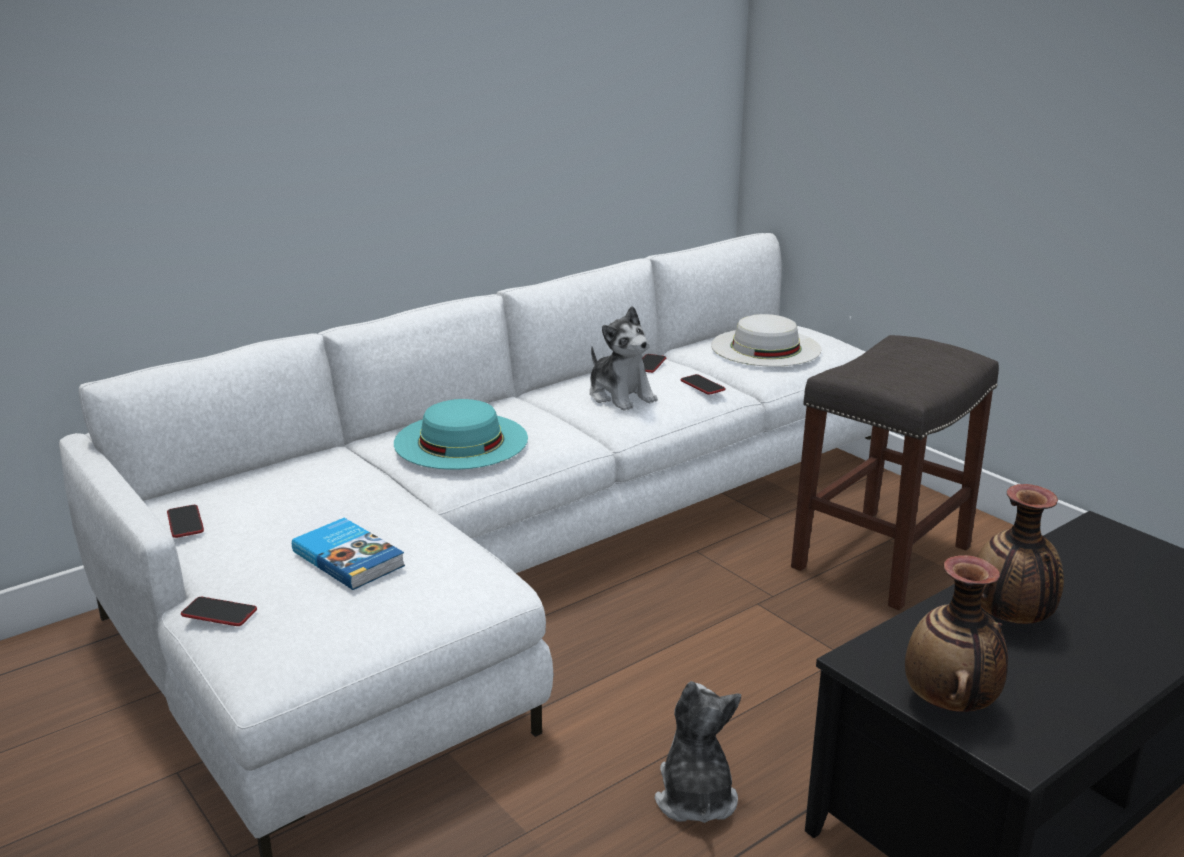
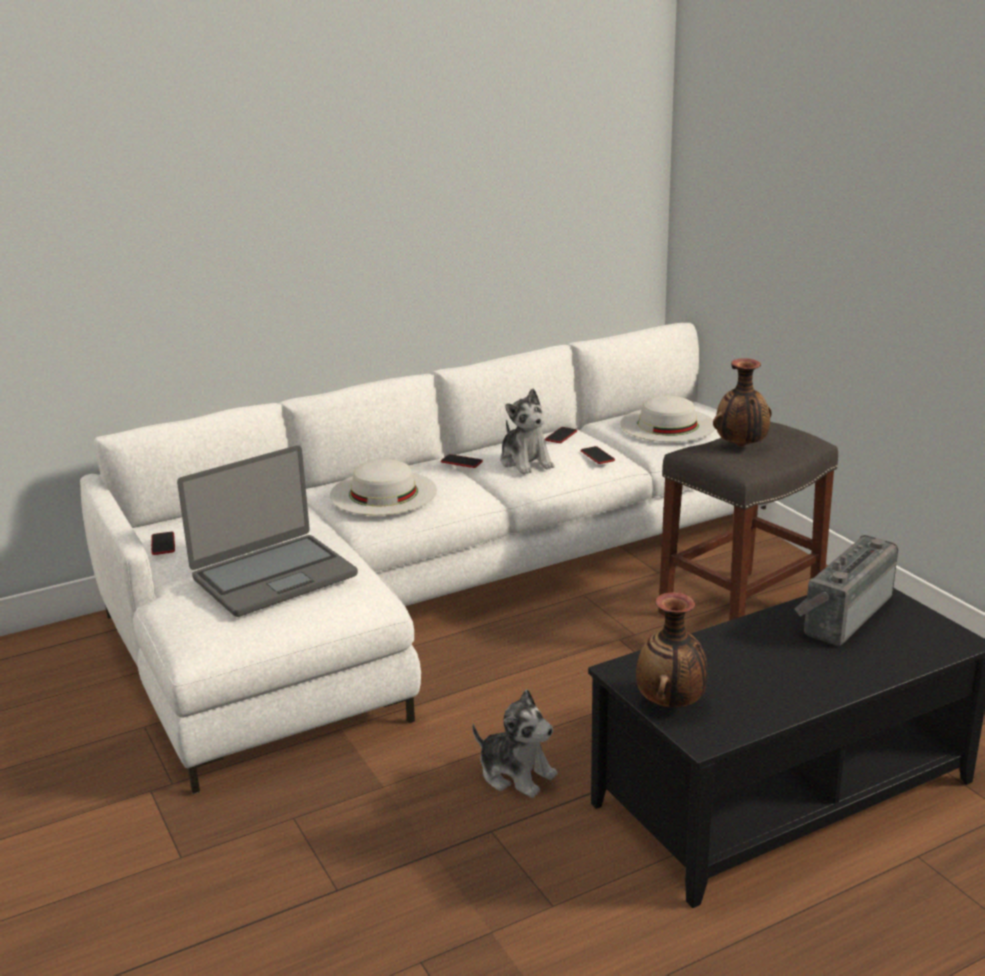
camera: 10 degrees right, 0 degrees up
phone [181,597,257,626] -> phone moved to [441,454,483,468]
book [292,518,405,590] -> laptop [177,445,358,617]
turquoise hat [394,399,528,470] -> white hat [330,459,437,515]
plush toy [655,681,741,823] -> plush toy turned 120 degrees clockwise [472,689,558,798]
vase [977,484,1064,624] -> vase moved to [713,358,772,446]
none -> radio [794,535,898,645]

